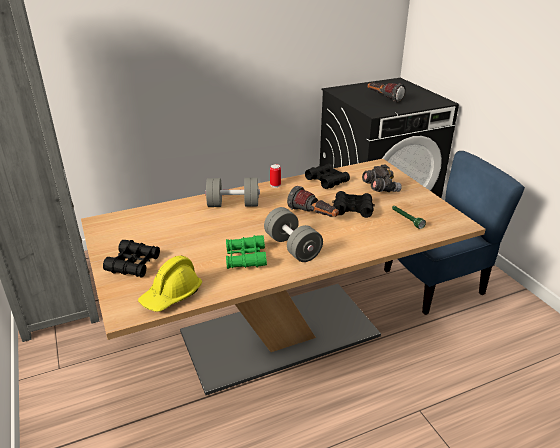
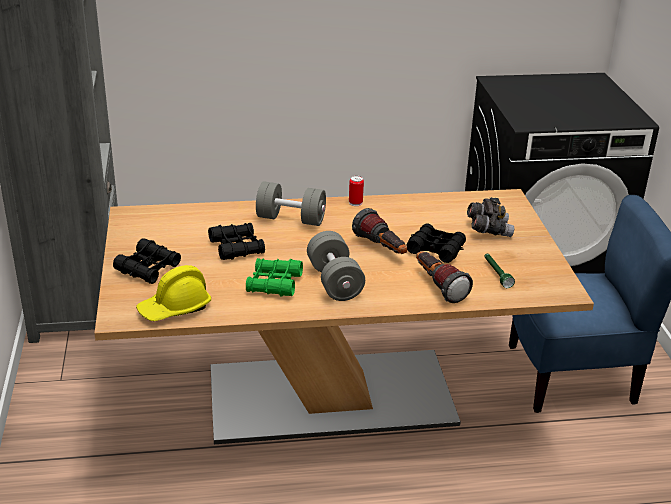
camera: 15 degrees right, 0 degrees up
black binoculars [305,164,350,189] -> black binoculars moved to [208,223,265,260]
flashlight [367,82,406,103] -> flashlight moved to [416,251,473,303]

